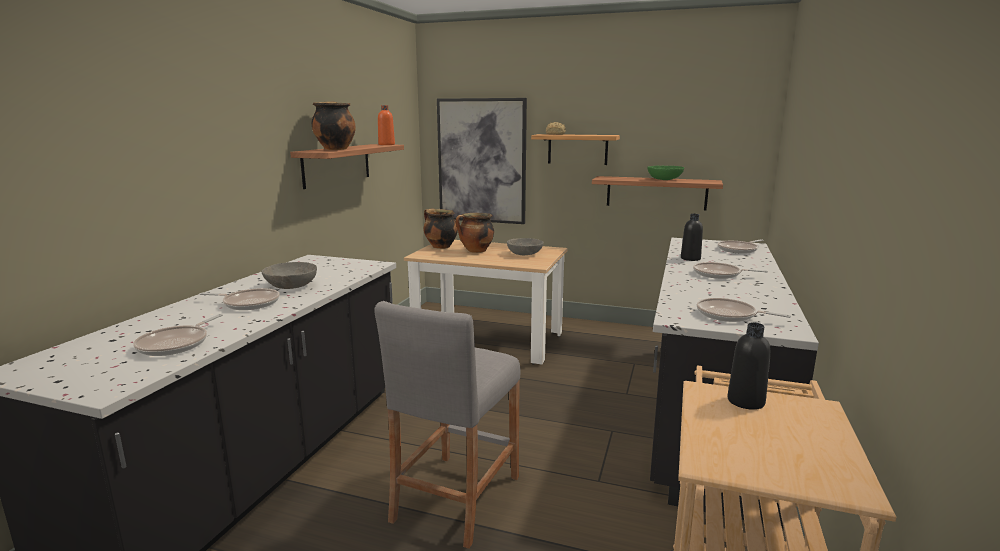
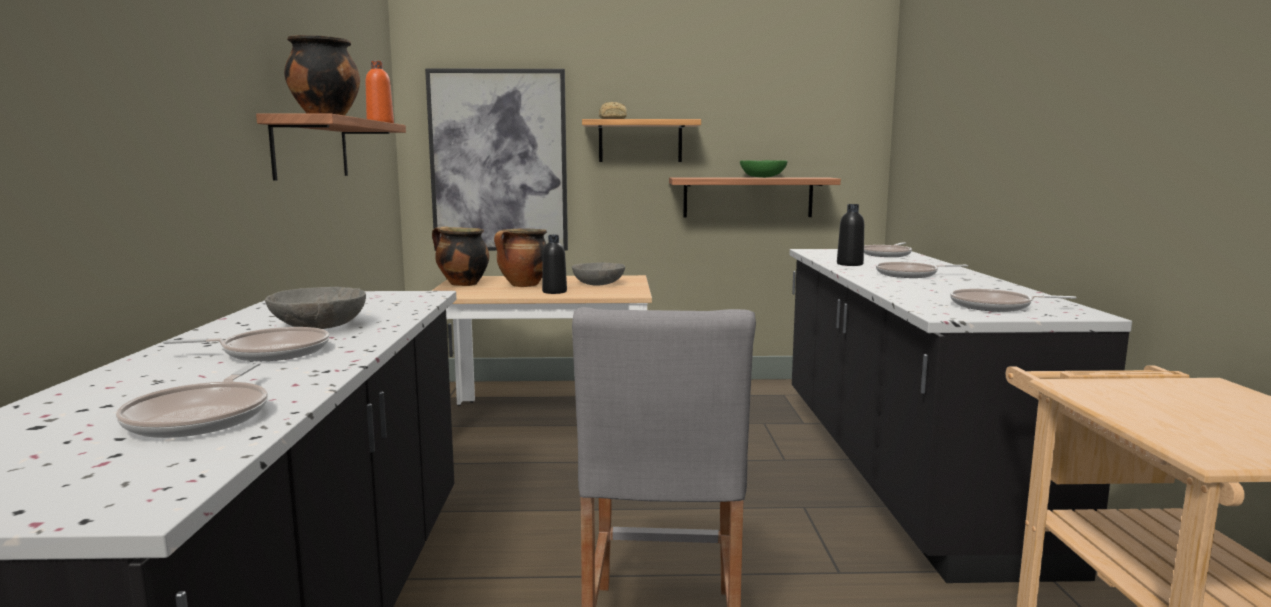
camera: 20 degrees left, 5 degrees down
black bottle [728,323,771,410] -> black bottle moved to [542,235,567,294]

